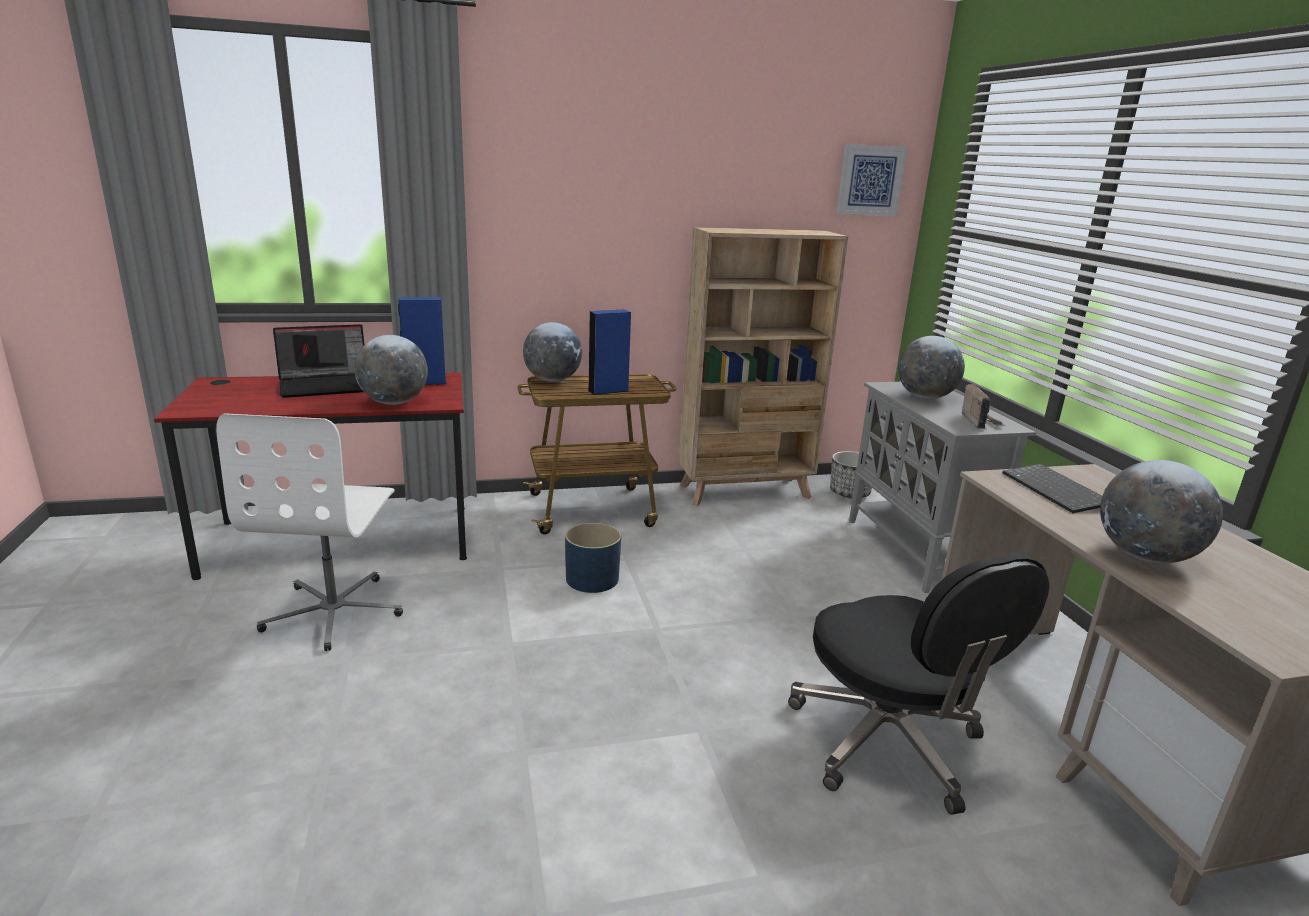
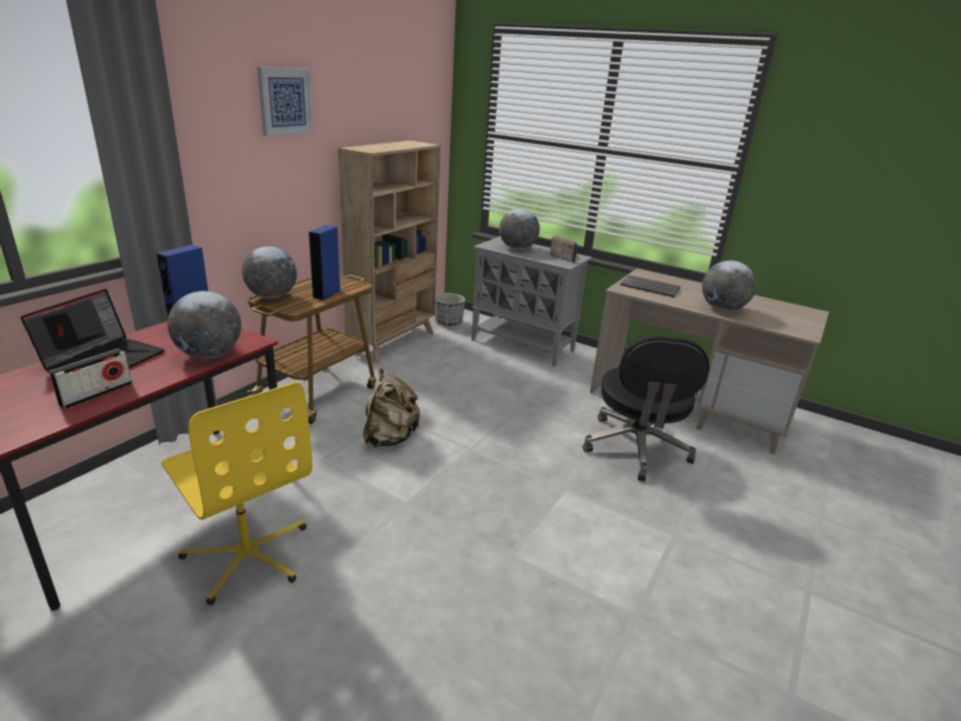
camera: 45 degrees left, 5 degrees up
white office chair [216,413,403,651] -> yellow office chair [161,382,313,605]
blue planter [565,523,621,593] -> beige backpack [363,369,420,447]
black office chair [788,553,1050,815] -> black office chair turned 75 degrees clockwise [583,336,709,481]
picture [836,144,908,216] -> picture moved to [257,67,313,136]
none -> radio [49,349,132,409]

